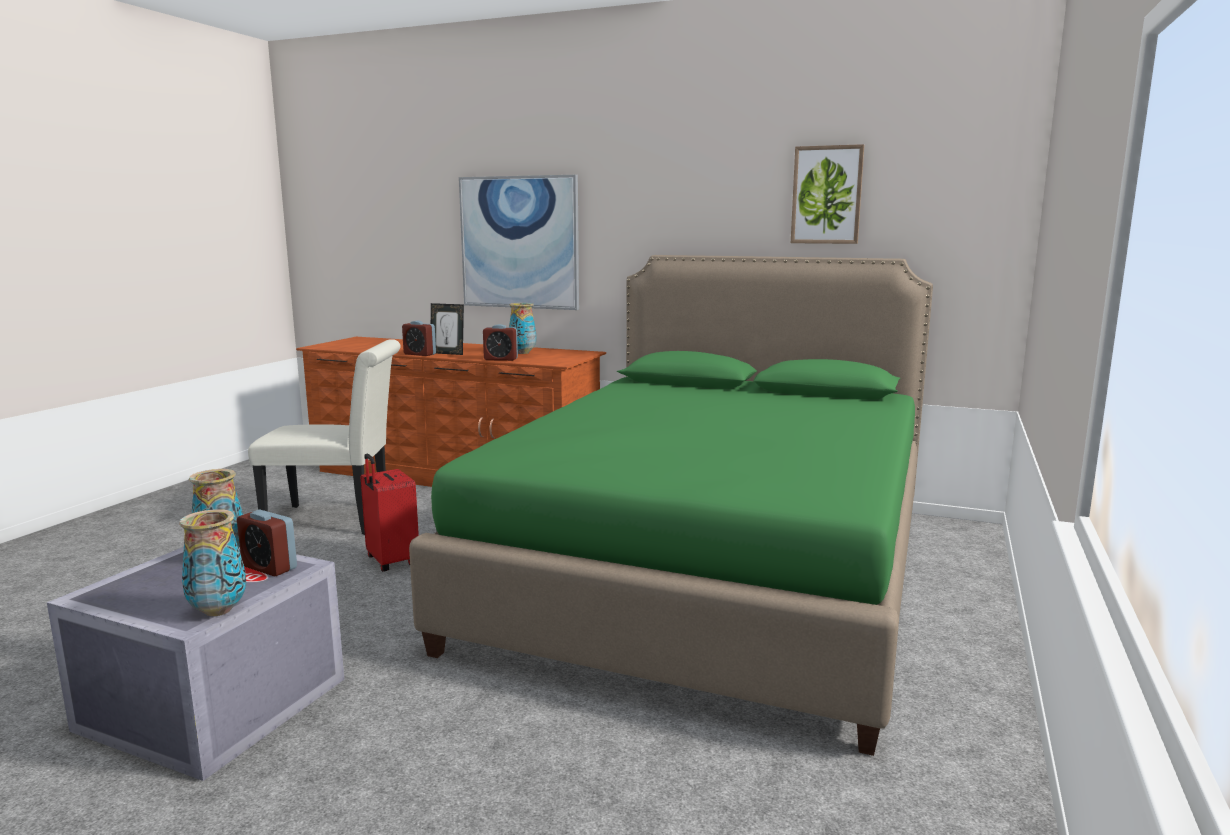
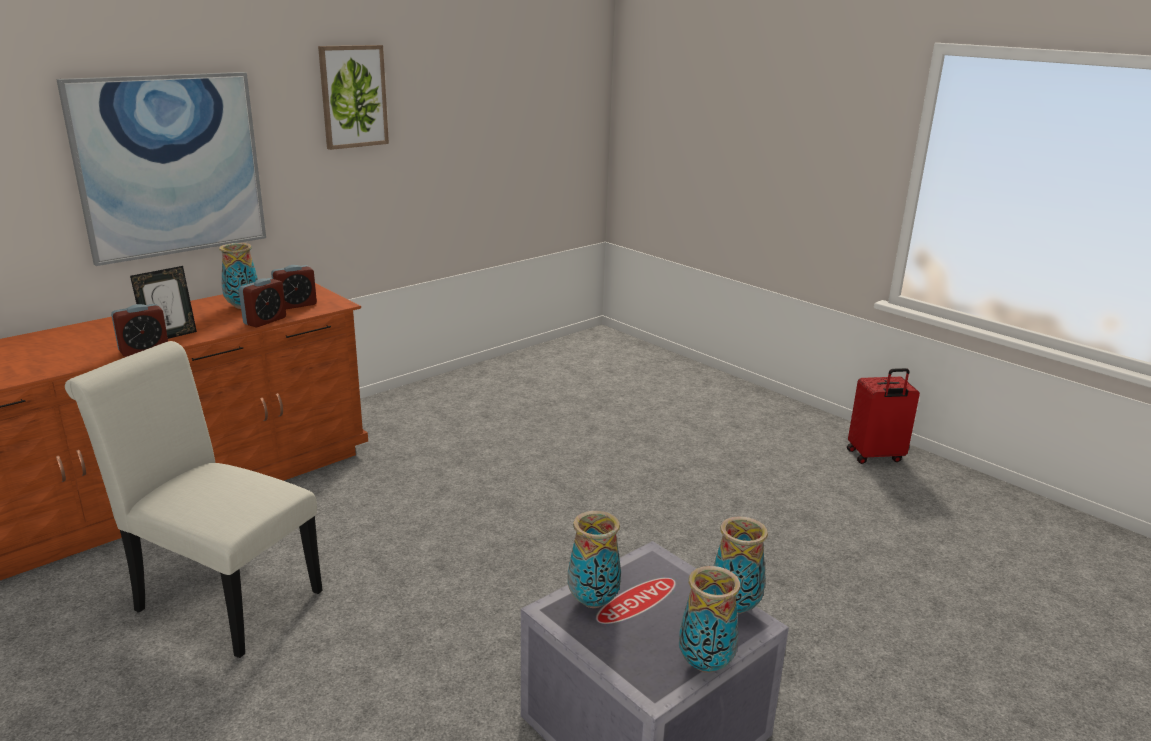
camera: 65 degrees left, 10 degrees up
alarm clock [237,510,297,576] -> alarm clock moved to [271,265,317,309]
white chair [248,339,401,535] -> white chair turned 90 degrees counterclockwise [65,341,323,658]
red suitcase [361,453,419,572] -> red suitcase moved to [847,368,920,464]
green bed [409,255,933,756] -> none
picture [791,144,864,244] -> picture moved to [318,45,389,150]
none -> vase [679,566,740,673]

